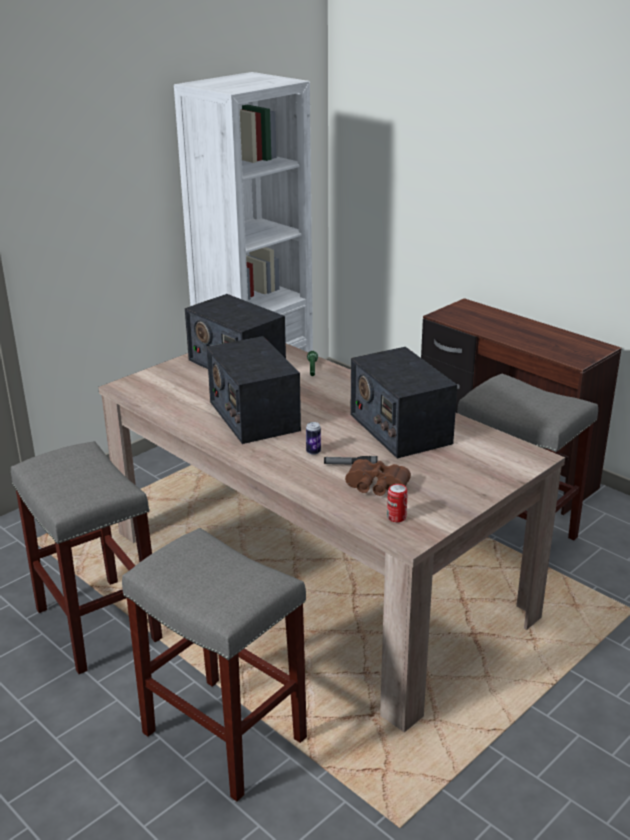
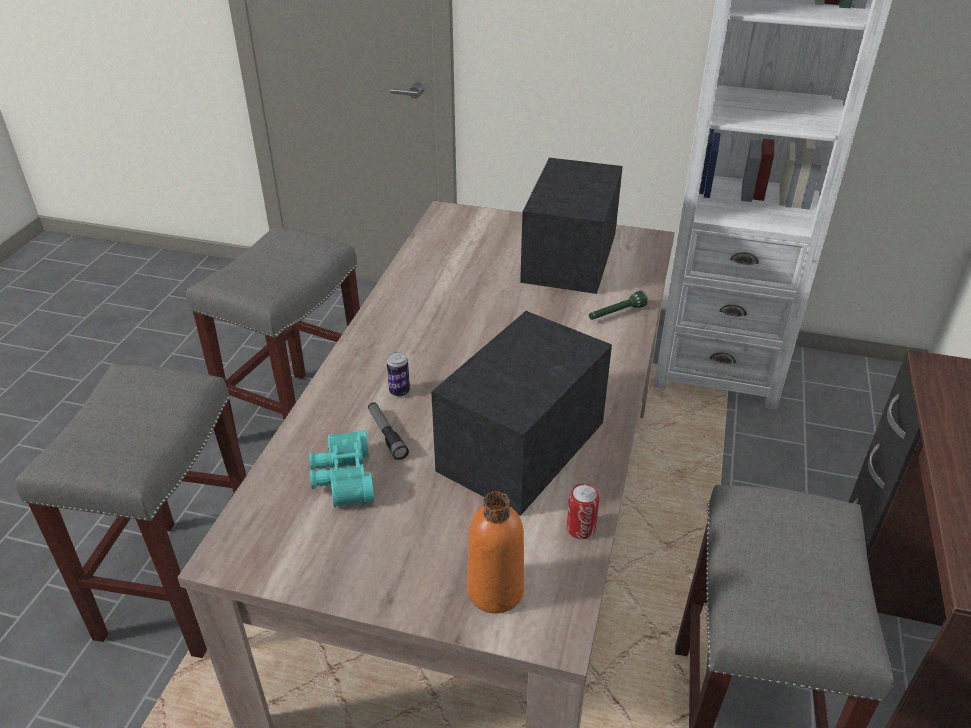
camera: 60 degrees right, 10 degrees up
radio [206,336,301,444] -> none
brown binoculars [345,459,411,496] -> turquoise binoculars [309,430,374,507]
can [387,484,408,522] -> can moved to [567,484,599,539]
none -> orange bottle [467,491,524,614]

